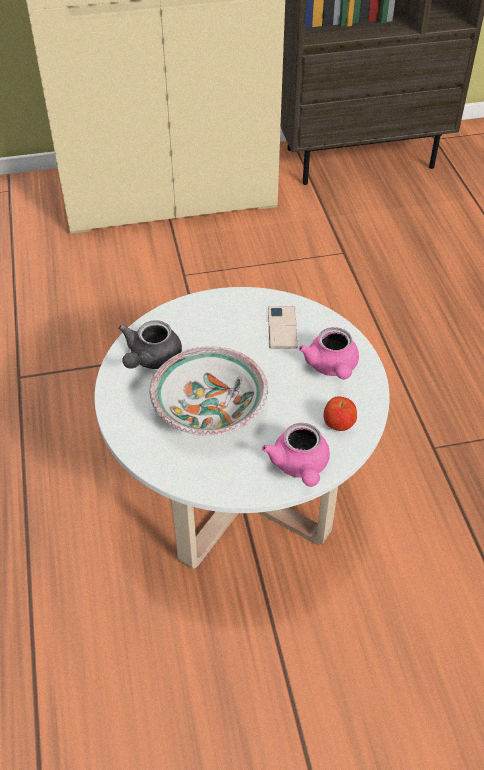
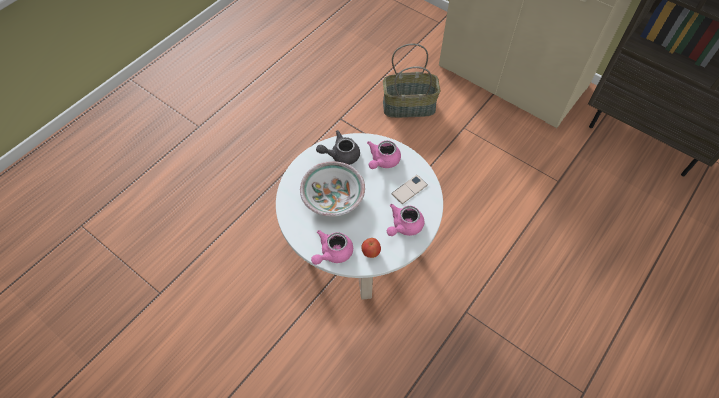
camera: 50 degrees right, 10 degrees up
none -> pink teapot [367,140,401,169]
none -> basket [383,43,440,118]

